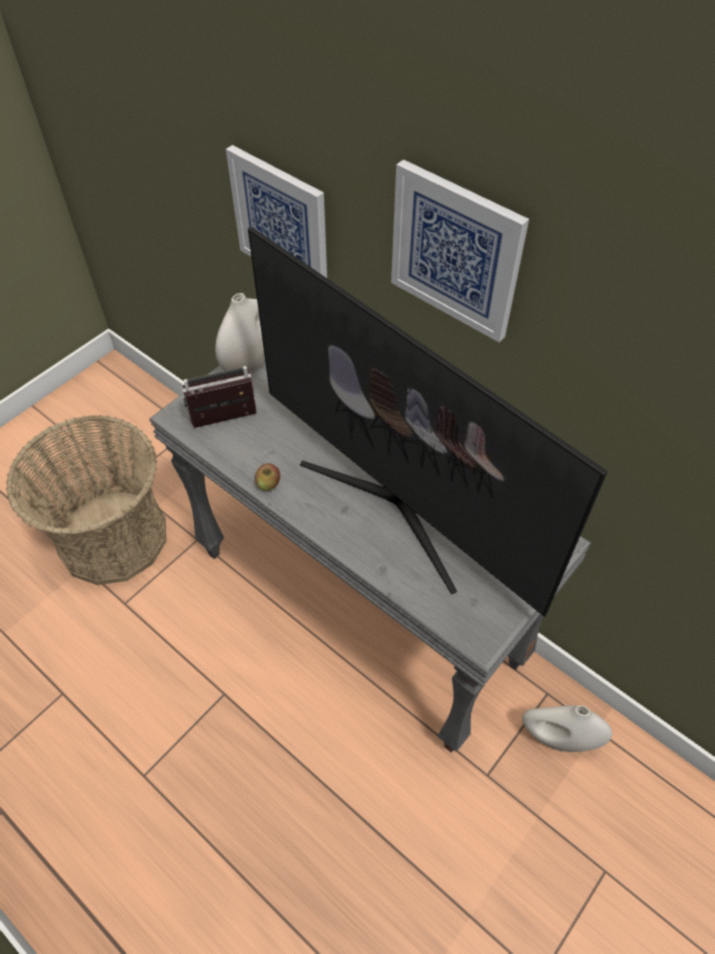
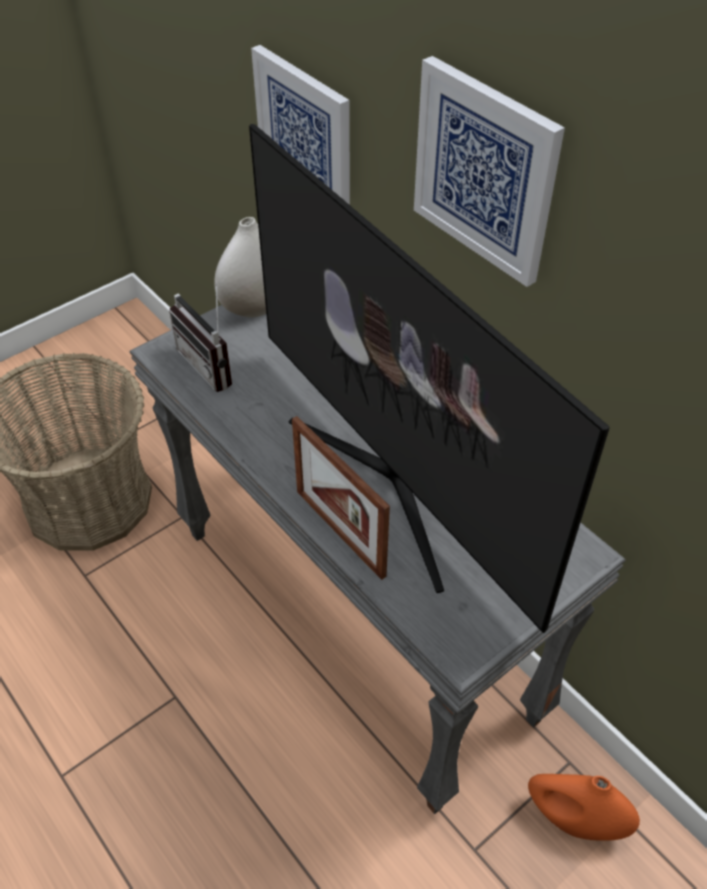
camera: 10 degrees right, 5 degrees down
radio [183,366,257,428] -> radio turned 120 degrees counterclockwise [169,281,232,392]
apple [255,463,280,491] -> none
white vase [522,705,612,752] -> orange vase [528,774,640,841]
none -> picture frame [292,416,390,580]

